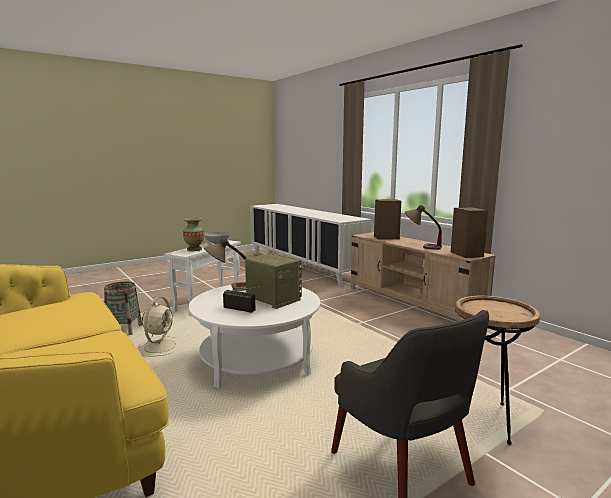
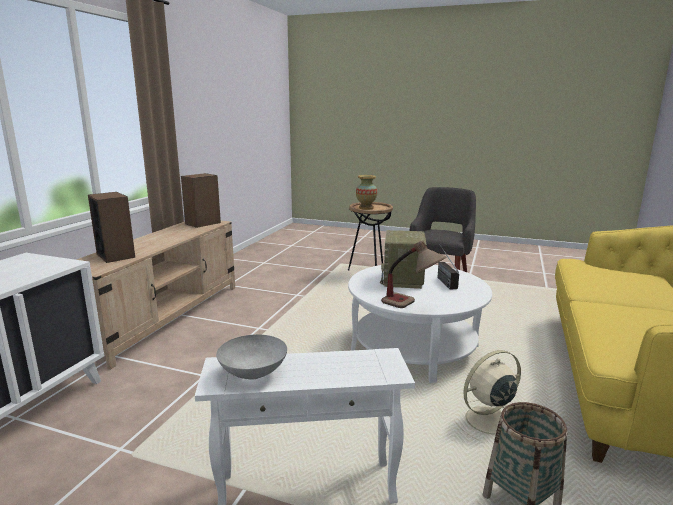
camera: 125 degrees left, 5 degrees up
vase [183,218,204,251] -> vase moved to [356,175,377,210]
table lamp [405,205,442,250] -> none

